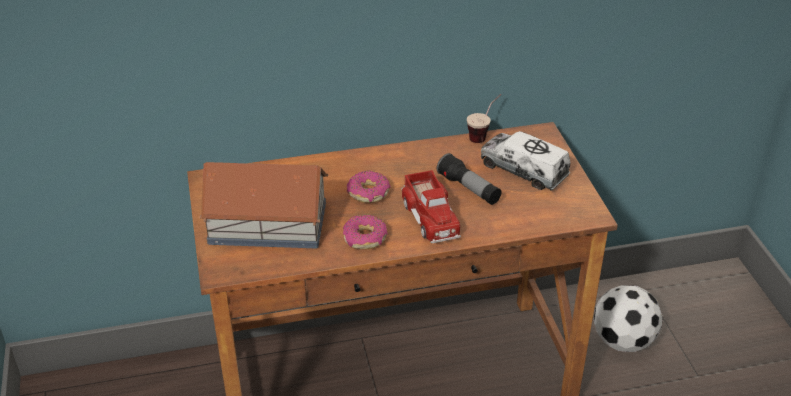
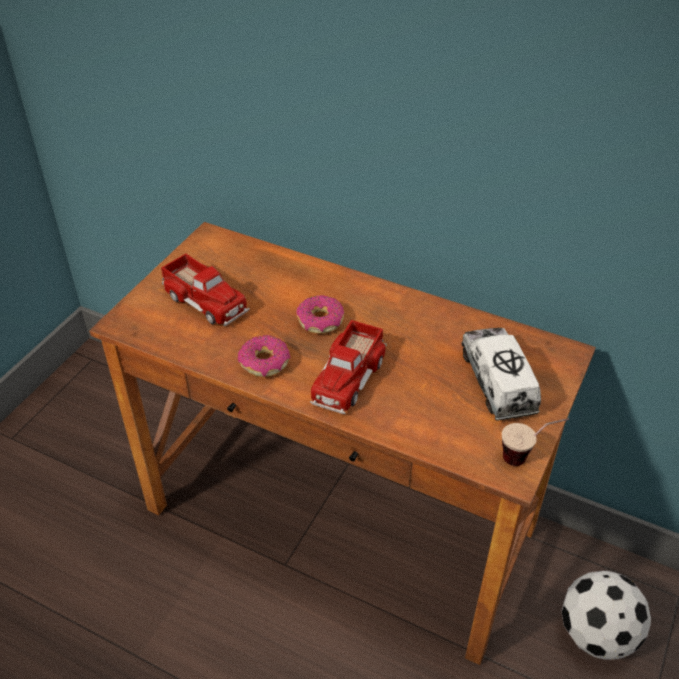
camera: 40 degrees right, 5 degrees up
toy house [200,162,328,249] -> toy truck [161,254,250,326]
flashlight [437,153,502,205] -> none
cup [467,94,502,143] -> cup moved to [502,418,569,466]

